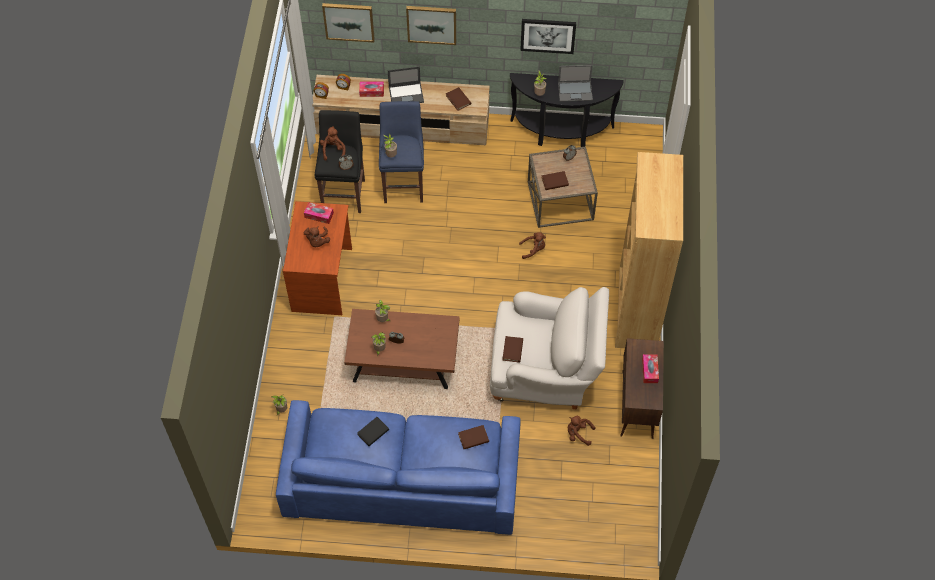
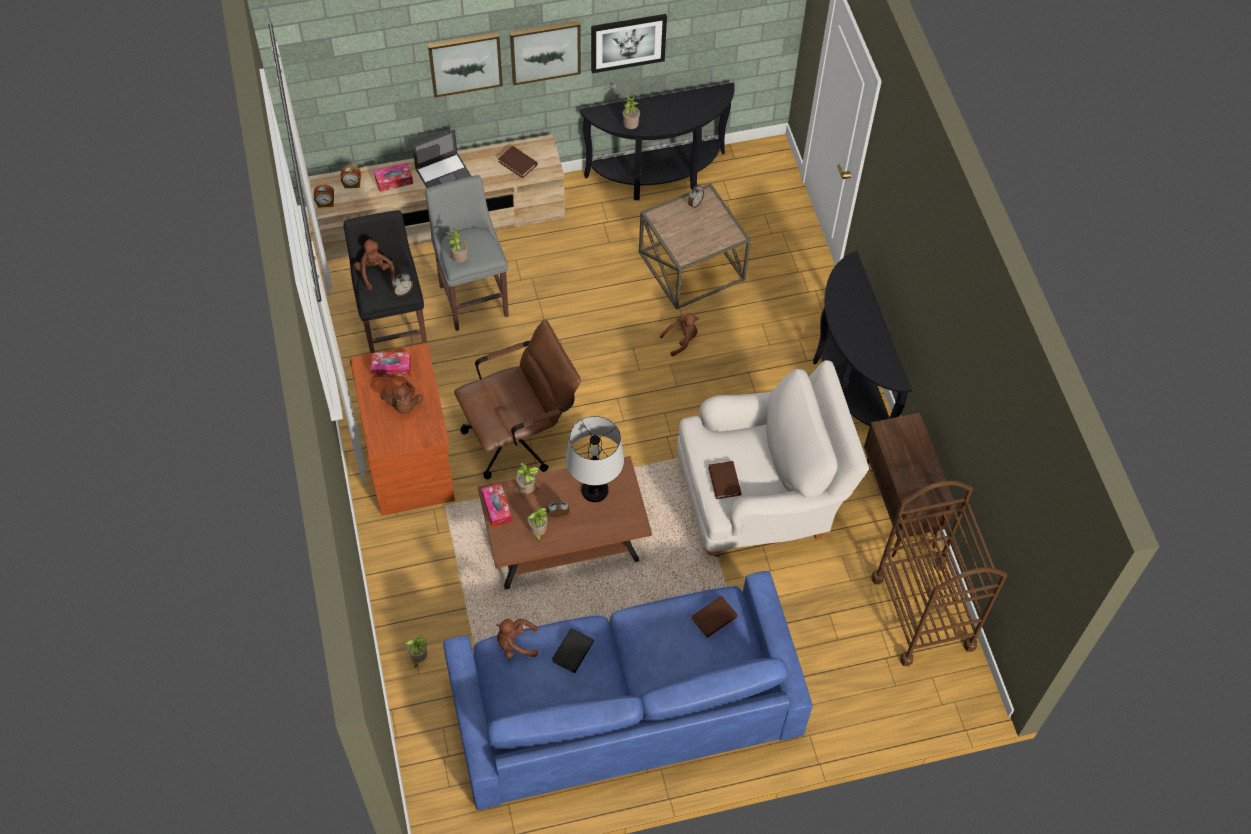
camera: 20 degrees left, 0 degrees up
picture [322,3,375,42] -> picture moved to [510,21,581,85]
blue stool [379,101,424,203] -> grey stool [425,175,509,331]
brown book [541,171,569,190] -> none
laptop [558,65,593,102] -> none
brown plush toy [568,416,596,446] -> brown plush toy moved to [496,619,538,658]
brown bookcase [615,152,683,348] -> black console table [813,251,912,426]
tissue box [642,354,659,383] -> tissue box moved to [481,483,512,527]
none -> brown office chair [454,320,581,479]
none -> table lamp [566,416,624,502]
none -> brown cart [872,480,1007,666]

